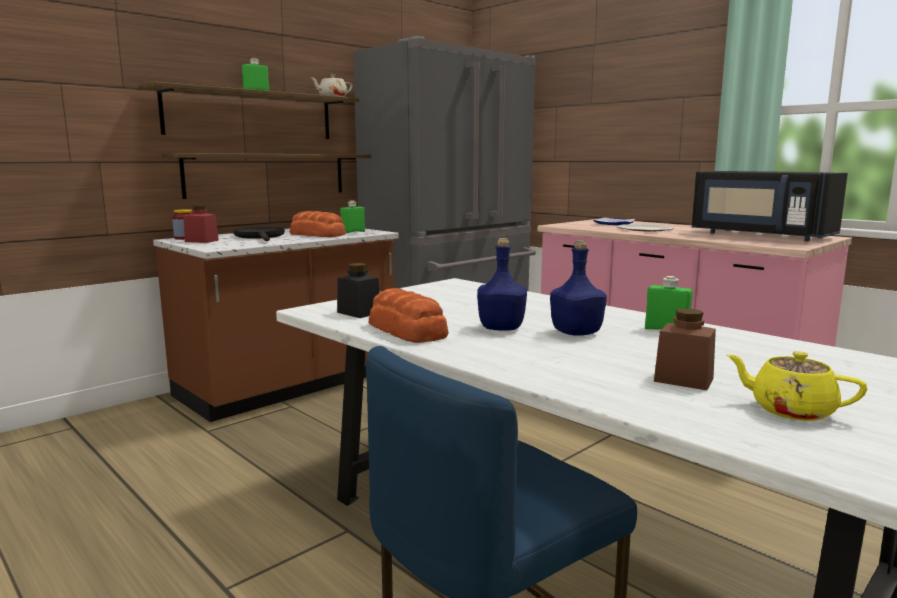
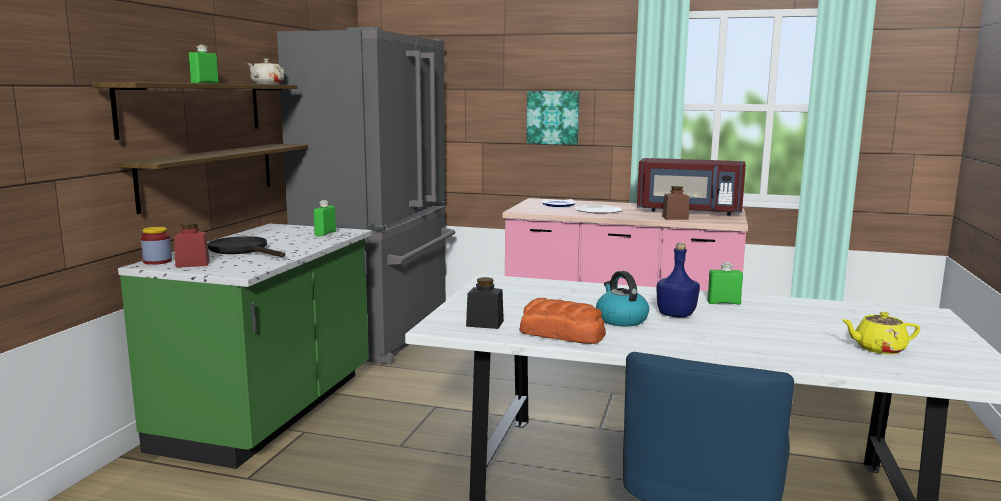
camera: 30 degrees left, 0 degrees up
brown counter [153,228,399,422] -> green counter [118,224,372,469]
bread [290,211,346,237] -> none
blue bottle [477,238,527,331] -> kettle [596,271,649,326]
brown jar [654,308,716,390] -> brown jar moved to [662,186,689,220]
black microwave [692,171,848,241] -> red microwave [637,158,746,216]
none -> picture [526,91,580,145]

